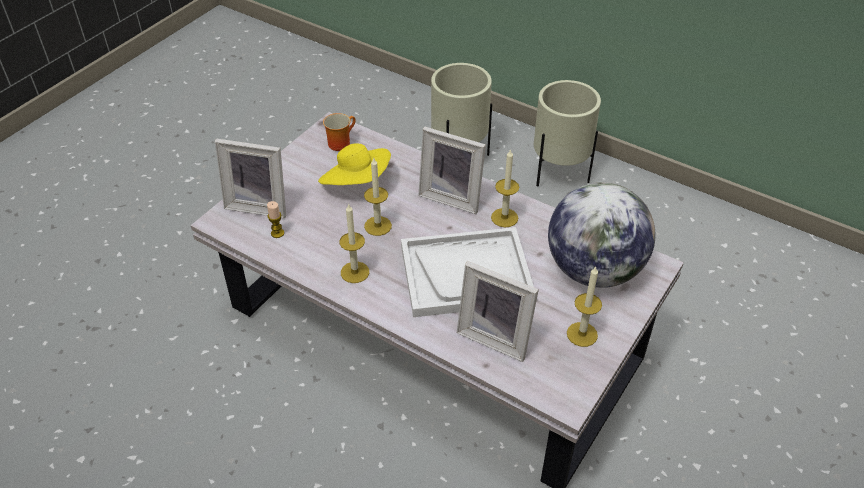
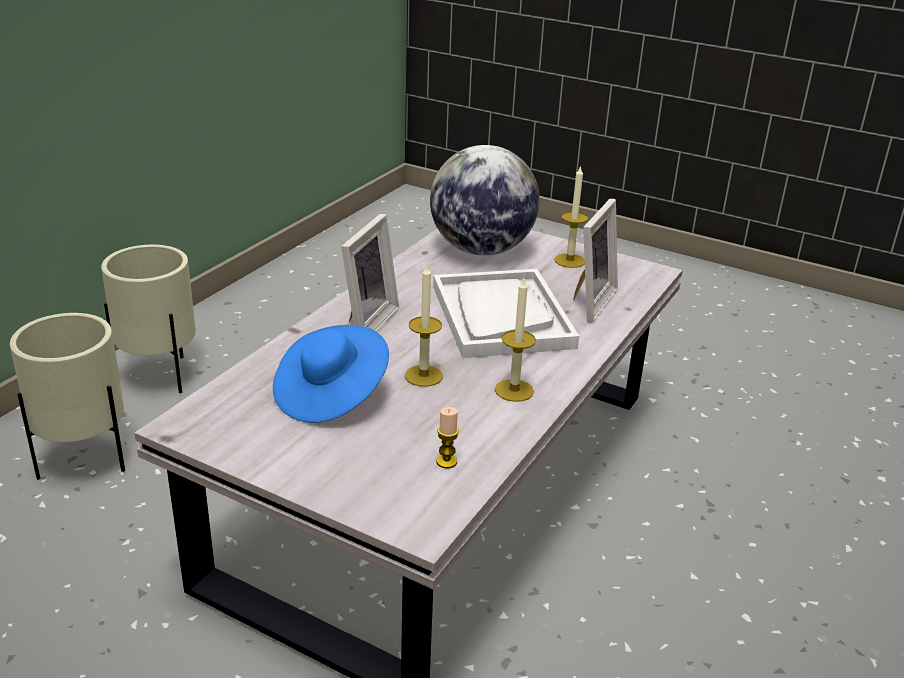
camera: 95 degrees left, 15 degrees down
picture frame [215,139,286,218] -> none
yellow hat [318,144,391,185] -> blue hat [273,325,389,423]
mug [323,113,356,151] -> none
candle [491,149,519,227] -> none

